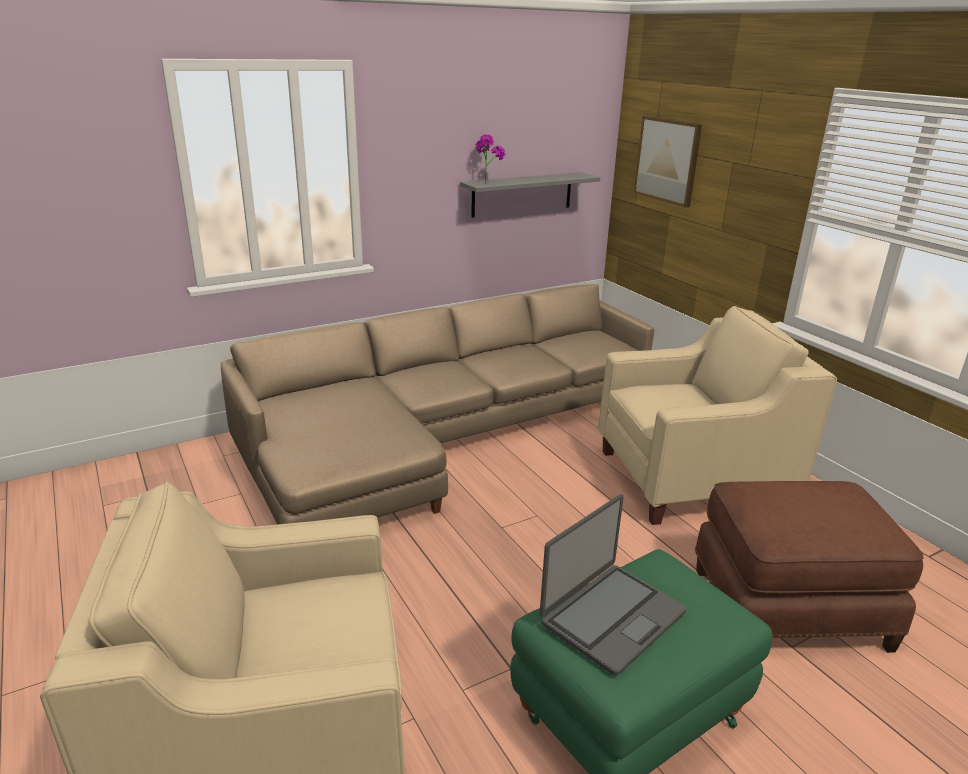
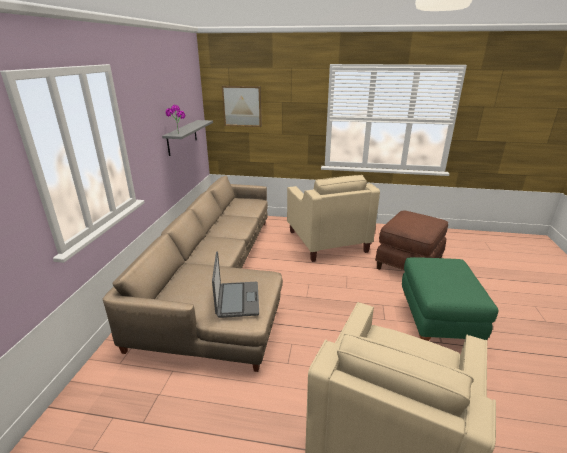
camera: 50 degrees left, 0 degrees up
laptop [540,494,687,676] -> laptop moved to [212,252,259,318]
beige armchair [598,306,837,525] -> beige armchair turned 135 degrees clockwise [287,175,380,262]

